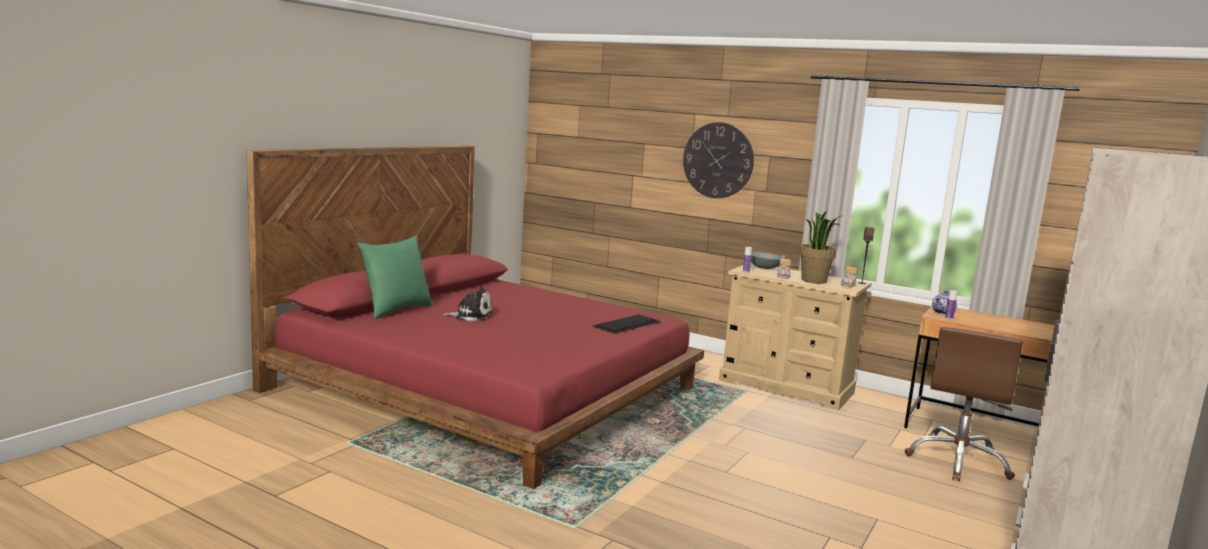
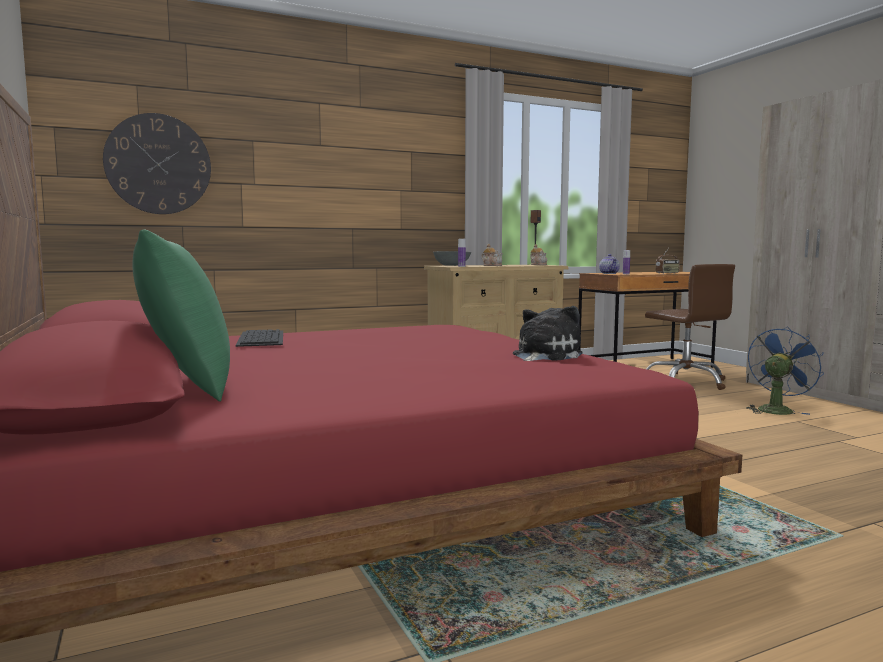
camera: 55 degrees left, 5 degrees down
plush toy [443,287,492,321] -> plush toy moved to [513,306,583,361]
keyboard [592,314,660,334] -> keyboard moved to [235,329,283,347]
wall clock [683,122,754,198] -> wall clock moved to [103,113,211,214]
potted plant [799,211,843,284] -> none
none -> radio [655,248,680,274]
none -> blue fan [746,326,824,415]

